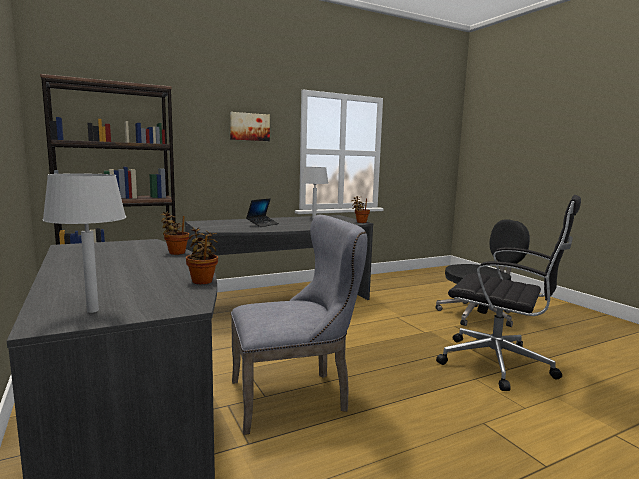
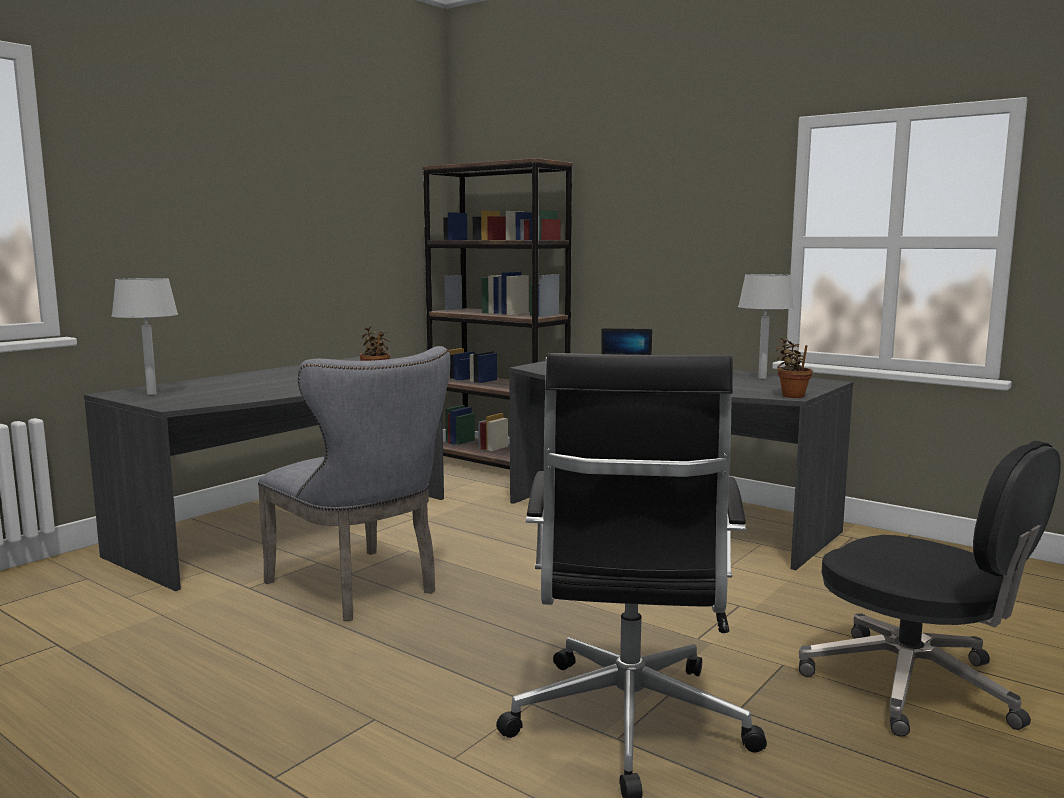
camera: 65 degrees right, 0 degrees up
potted plant [186,227,218,284] -> none
picture [230,112,270,141] -> none

